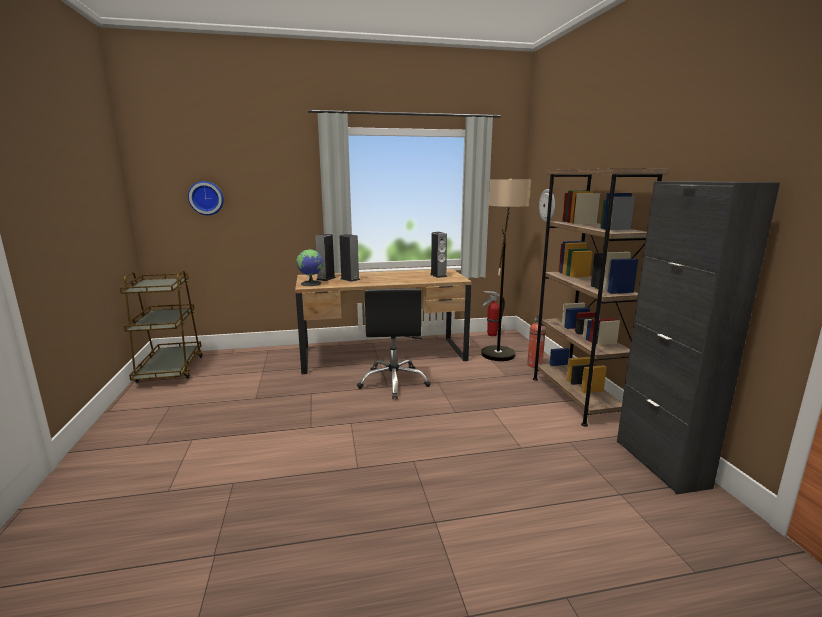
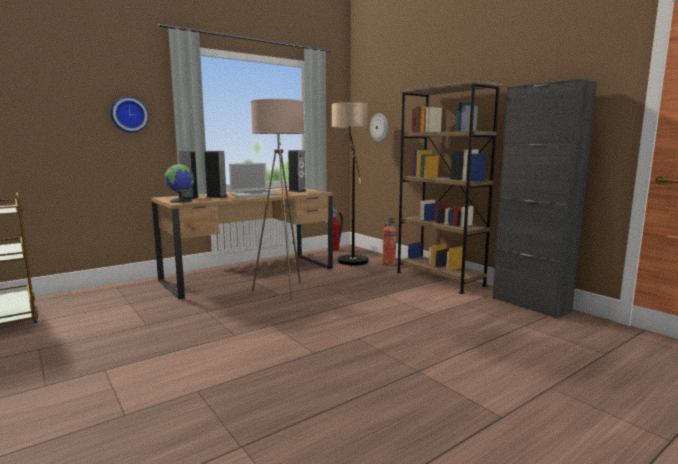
camera: 25 degrees left, 5 degrees down
wall clock [188,181,224,215] -> wall clock moved to [111,96,149,133]
black office chair [357,288,431,399] -> beige floor lamp [251,99,304,301]
none -> laptop [229,163,277,198]

